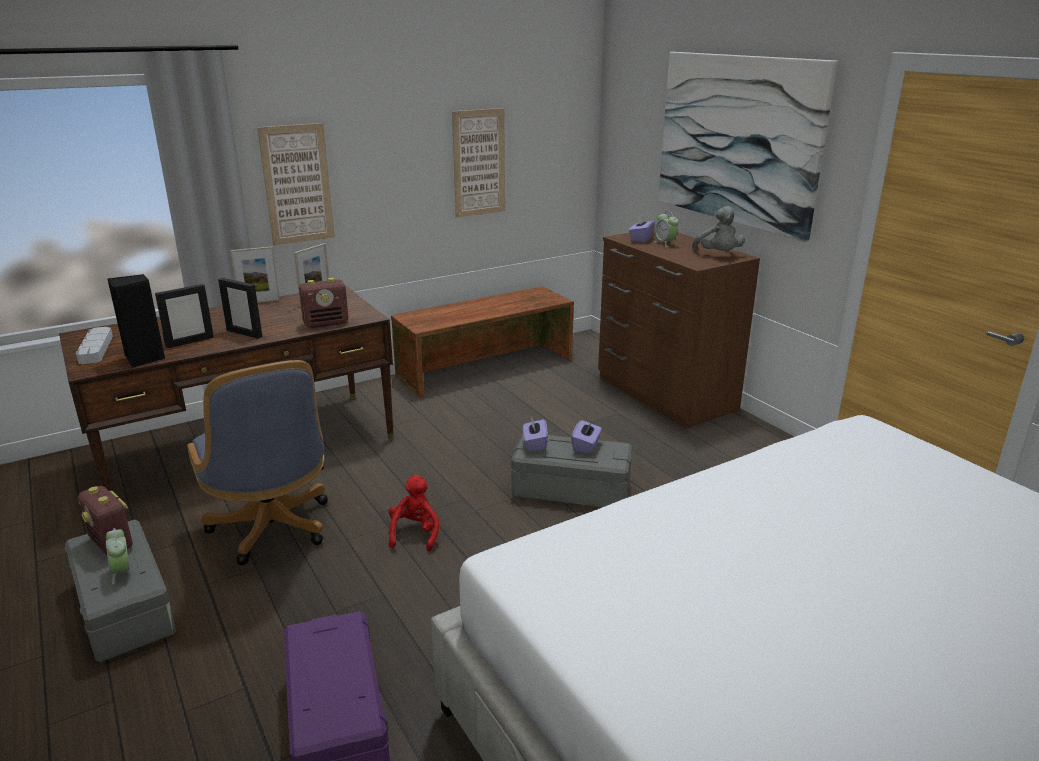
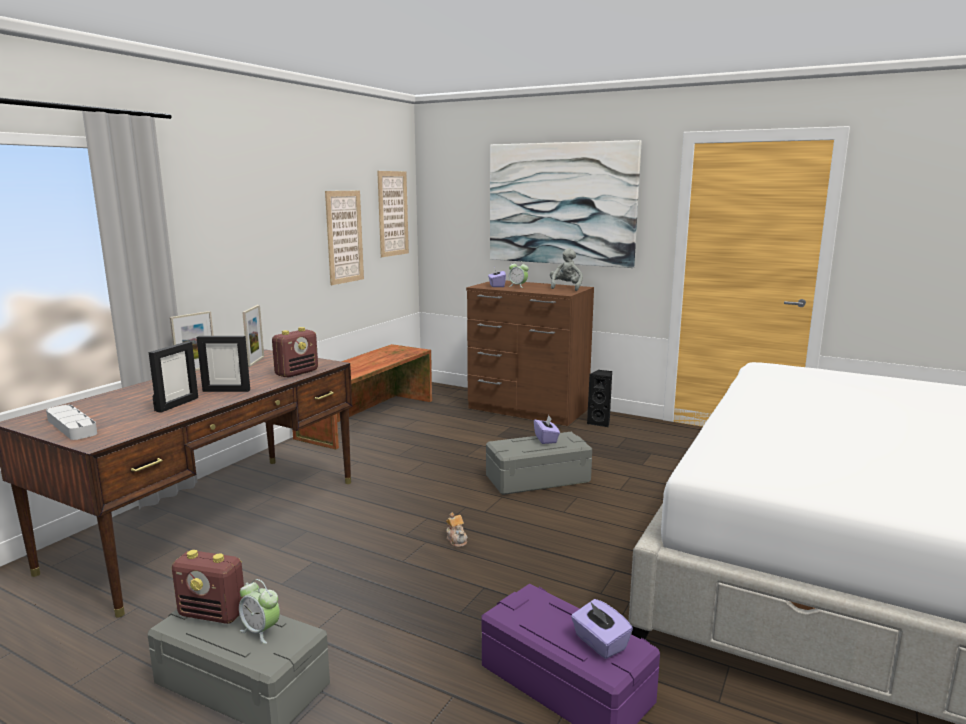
camera: 30 degrees left, 10 degrees down
black speaker [107,274,165,368] -> black speaker moved to [587,370,612,427]
blue office chair [187,360,328,565] -> none
picture [257,123,335,246] -> picture moved to [377,171,409,257]
red plush toy [389,475,439,552] -> teapot [446,512,468,547]
purple tissue box [523,419,548,452] -> purple tissue box moved to [571,599,633,659]
grey plush toy [692,206,745,251] -> grey plush toy turned 120 degrees counterclockwise [550,248,583,291]

